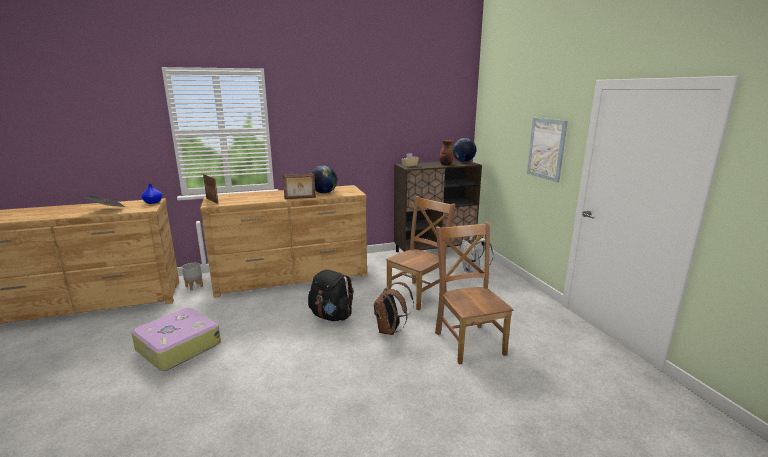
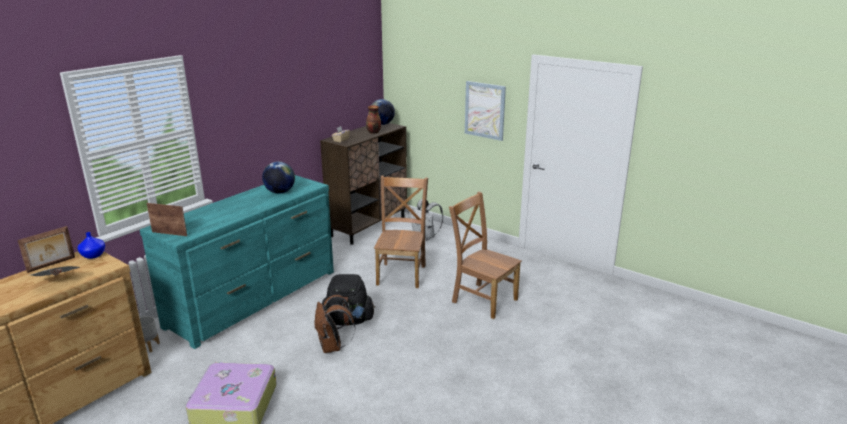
camera: 35 degrees left, 5 degrees up
brown dresser [200,185,367,298] -> turquoise dresser [140,175,334,349]
picture frame [283,173,316,199] -> picture frame moved to [18,226,75,273]
brown backpack [374,282,414,335] -> brown backpack moved to [314,295,355,353]

